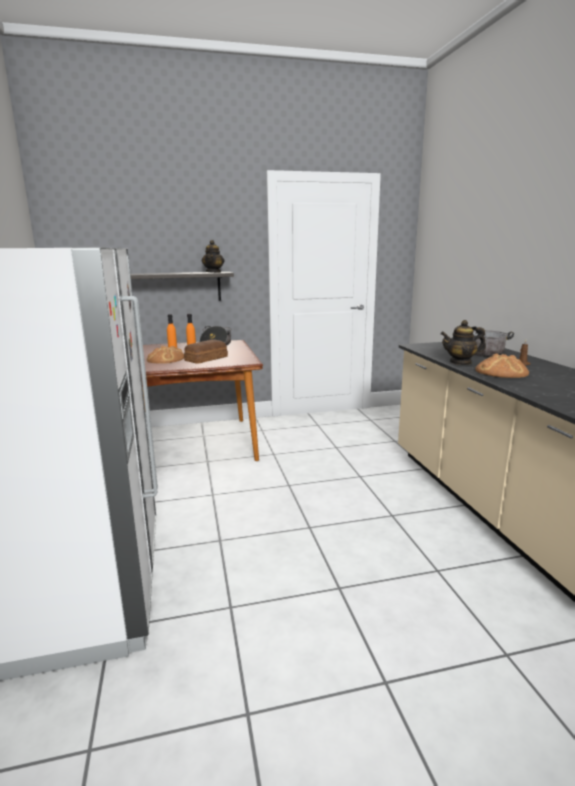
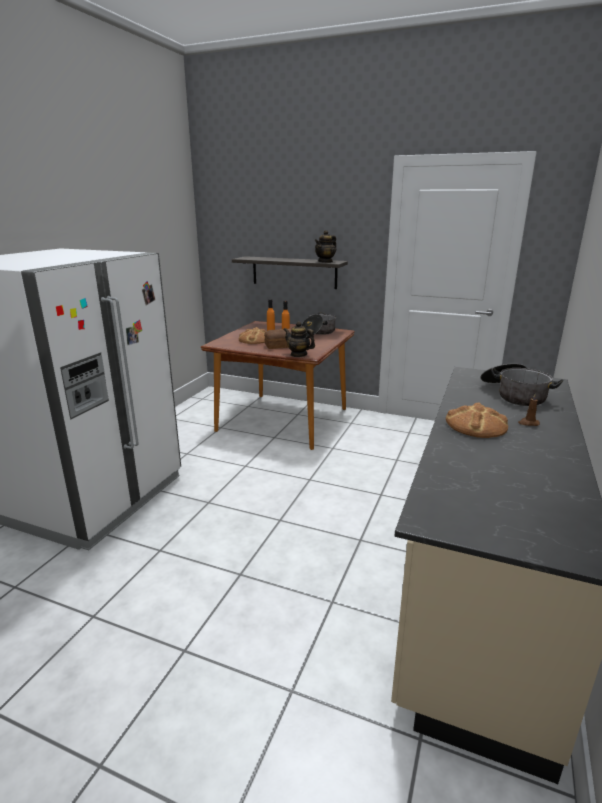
camera: 35 degrees right, 5 degrees up
teapot [440,320,486,365] -> teapot moved to [283,322,315,357]

